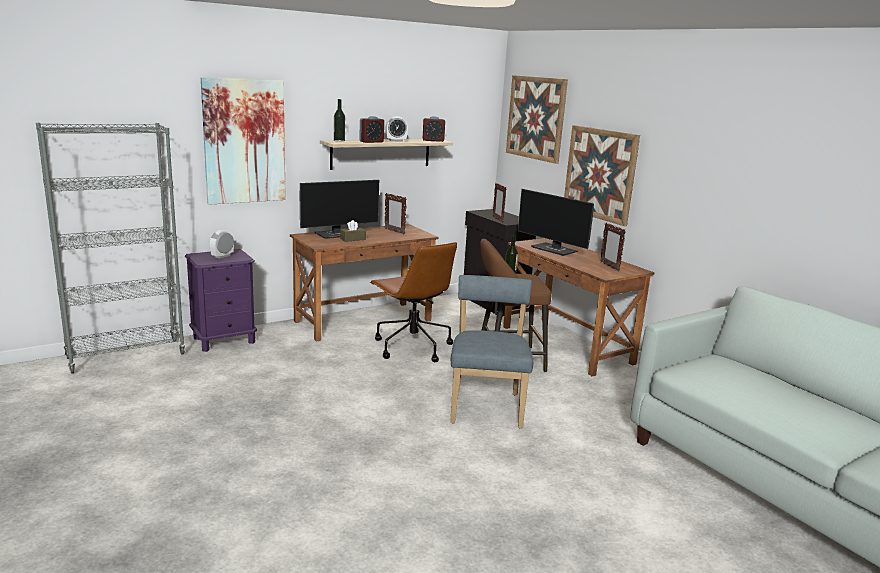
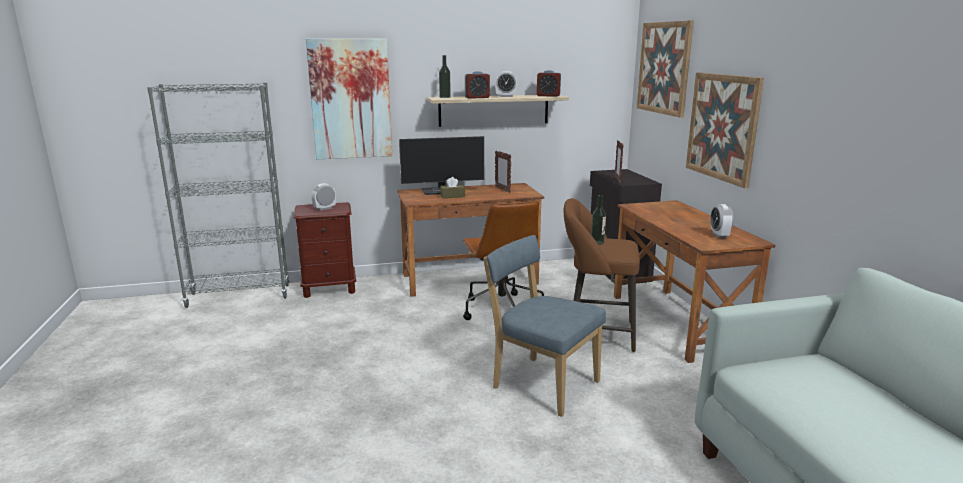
camera: 20 degrees right, 0 degrees up
purple nightstand [185,249,257,352] -> brown nightstand [293,202,356,298]
blue chair [450,275,533,429] -> blue chair turned 75 degrees counterclockwise [483,235,606,417]
monitor [518,189,594,256] -> none
picture frame [600,223,626,271] -> alarm clock [710,204,734,238]

